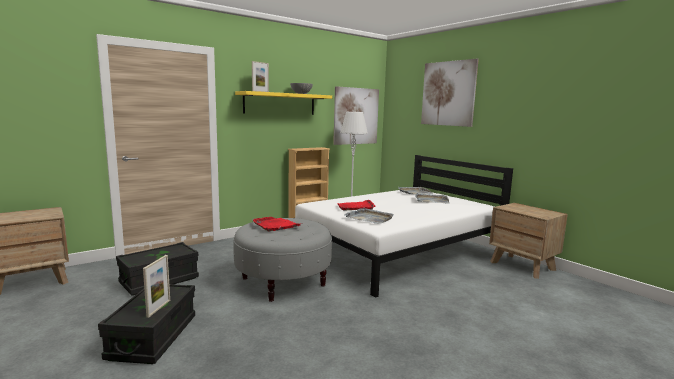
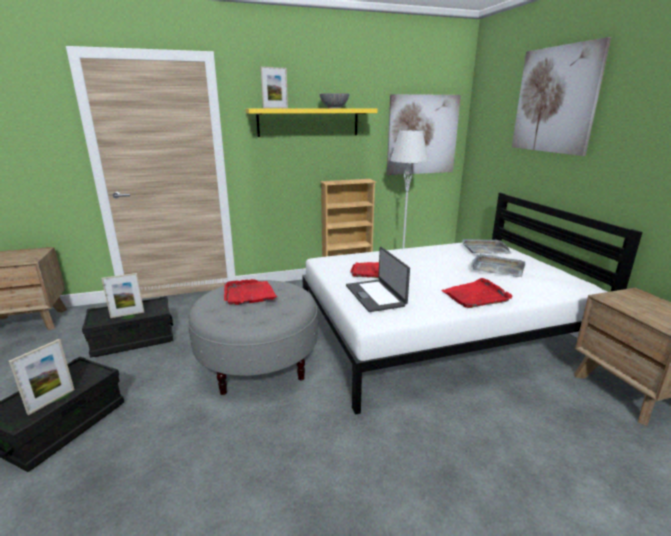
camera: 20 degrees right, 10 degrees up
grey tray [344,208,394,224] -> laptop [346,247,410,312]
none -> picture frame [101,273,144,318]
none -> red tray [442,278,513,308]

